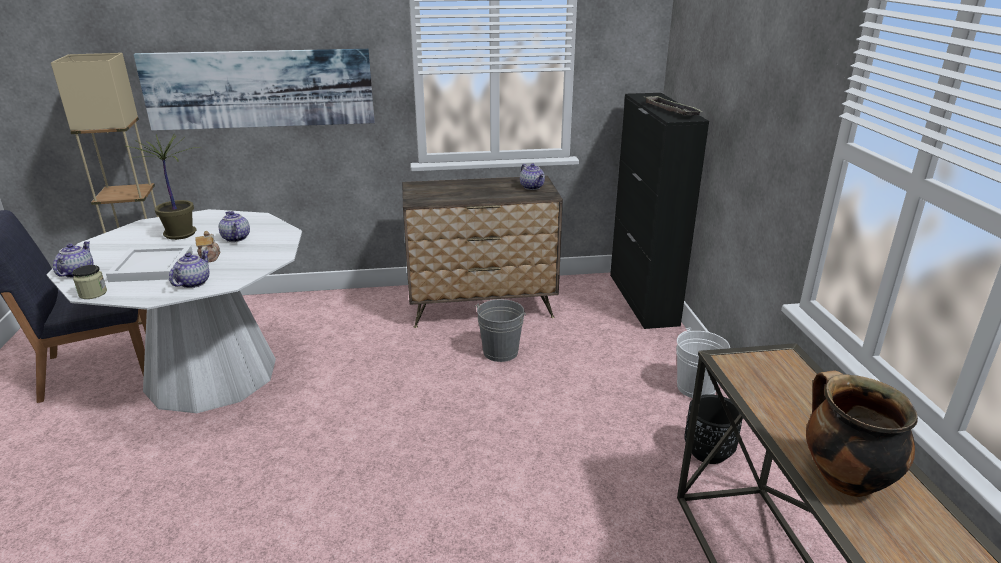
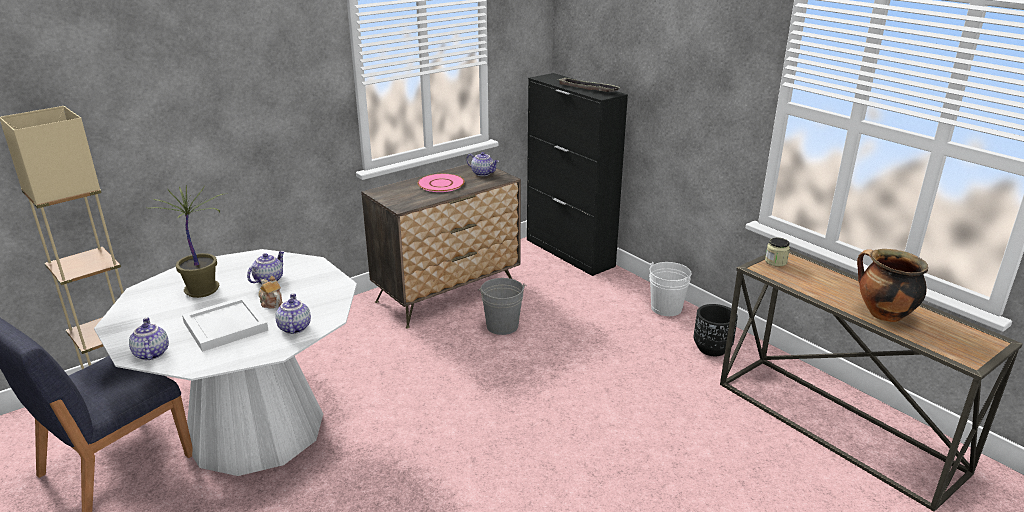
camera: 30 degrees left, 0 degrees up
jar [73,265,107,299] -> jar moved to [765,238,790,266]
picture [133,49,375,131] -> none
teapot [219,211,250,242] -> teapot turned 90 degrees clockwise [247,251,285,284]
none -> pink plate [418,174,465,192]

